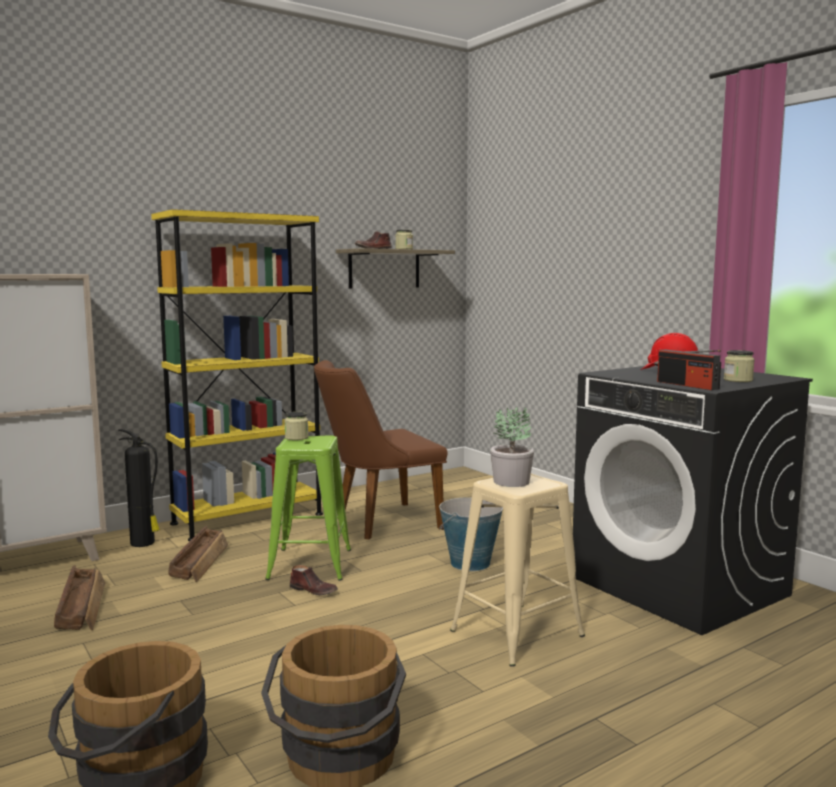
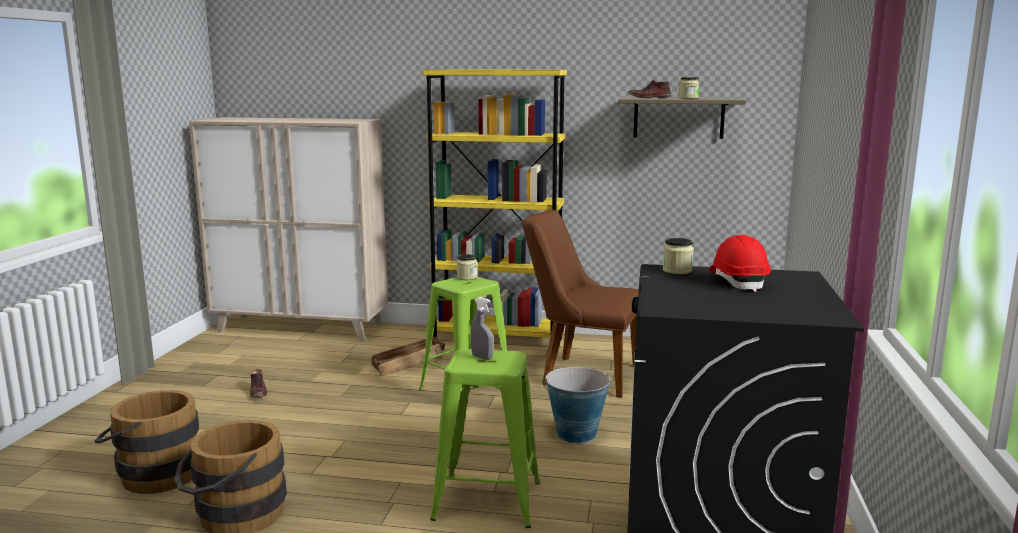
camera: 45 degrees right, 5 degrees up
crate [54,565,105,630] -> none
fire extinguisher [118,429,160,547] -> none
brown shoe [290,565,338,595] -> brown shoe moved to [250,369,267,398]
beige stool [450,473,585,667] -> green stool [430,349,540,528]
potted plant [490,407,534,487] -> grey spray bottle [471,297,494,360]
radio [657,350,721,390] -> none
jar [724,350,755,382] -> jar moved to [663,238,694,274]

